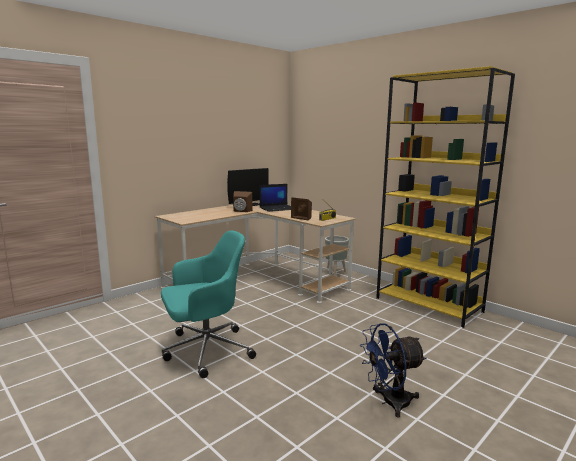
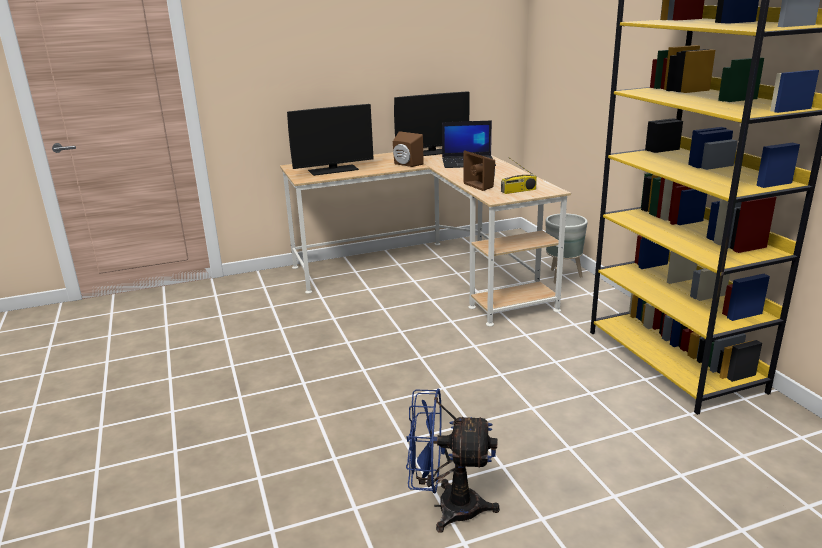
camera: 25 degrees right, 10 degrees up
turquoise office chair [161,230,256,378] -> none
none -> monitor [287,104,374,176]

